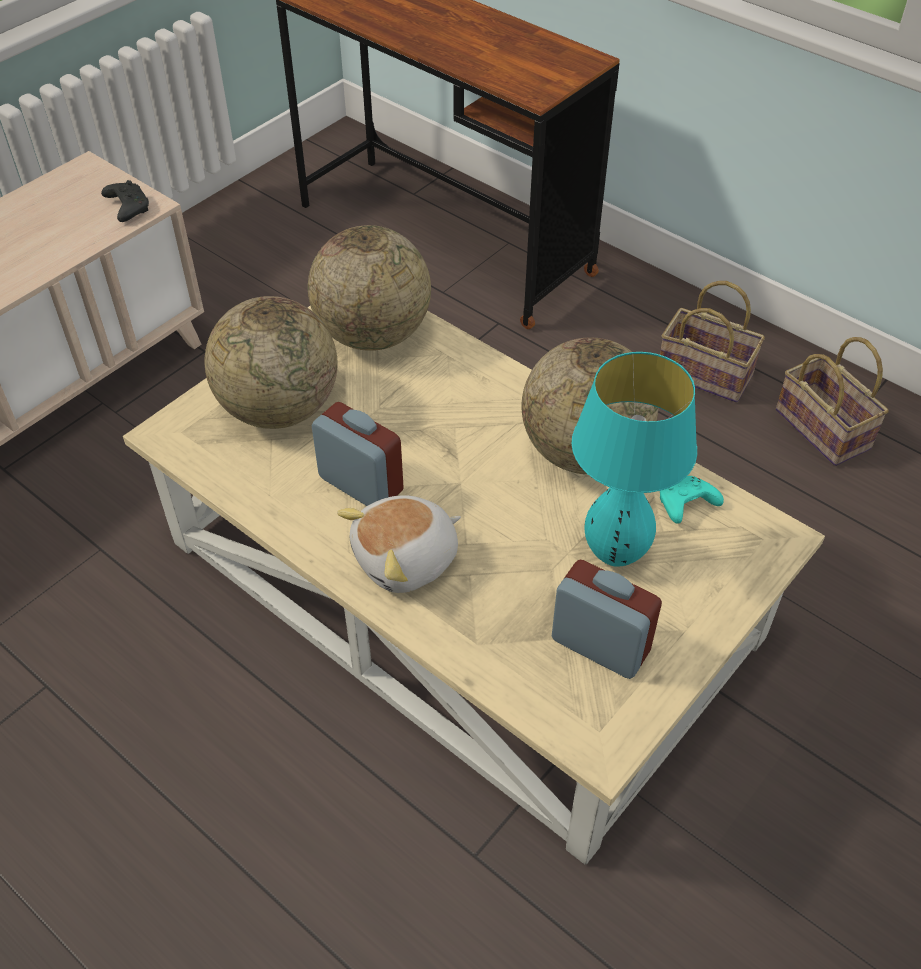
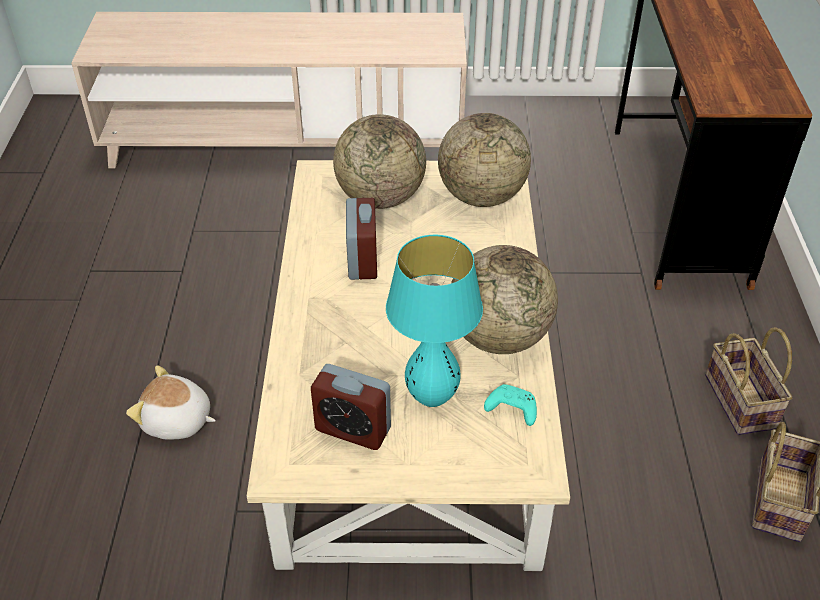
camera: 50 degrees right, 5 degrees down
black game controller [101,180,149,222] -> none
plush toy [337,495,461,593] -> plush toy moved to [126,365,216,440]
alarm clock [552,560,662,679] -> alarm clock turned 120 degrees clockwise [311,364,391,450]

